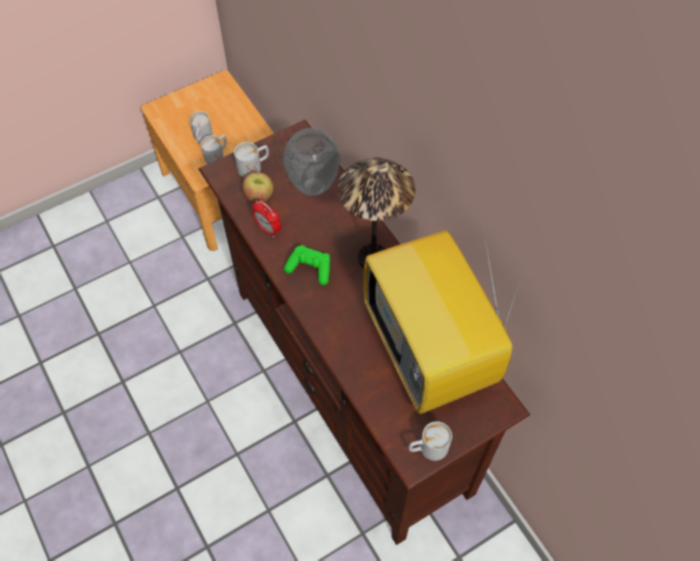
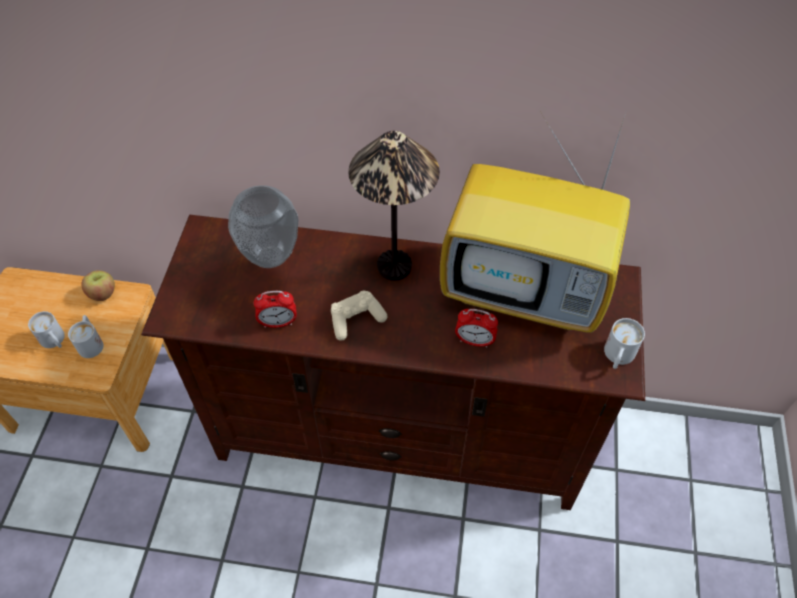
camera: 50 degrees left, 5 degrees down
white mug [234,142,269,178] -> none
apple [242,172,273,203] -> apple moved to [82,270,115,301]
green game controller [284,245,330,285] -> beige game controller [331,290,387,341]
none -> alarm clock [455,309,498,347]

